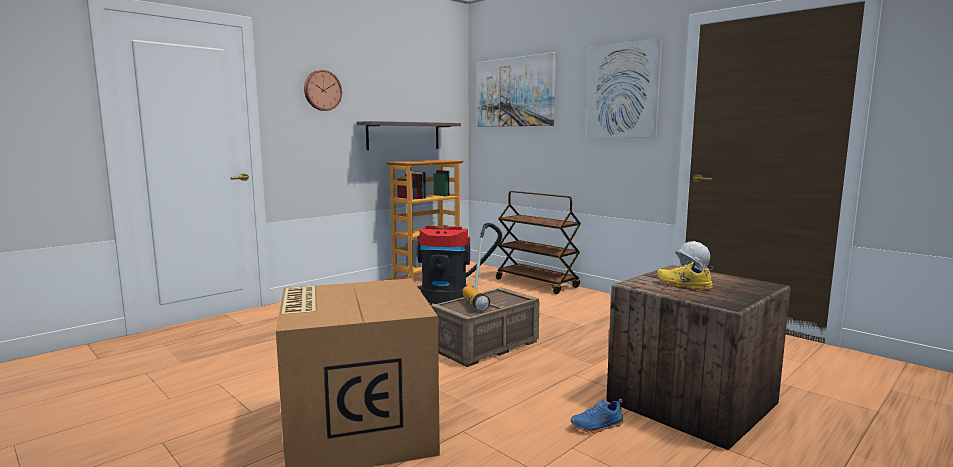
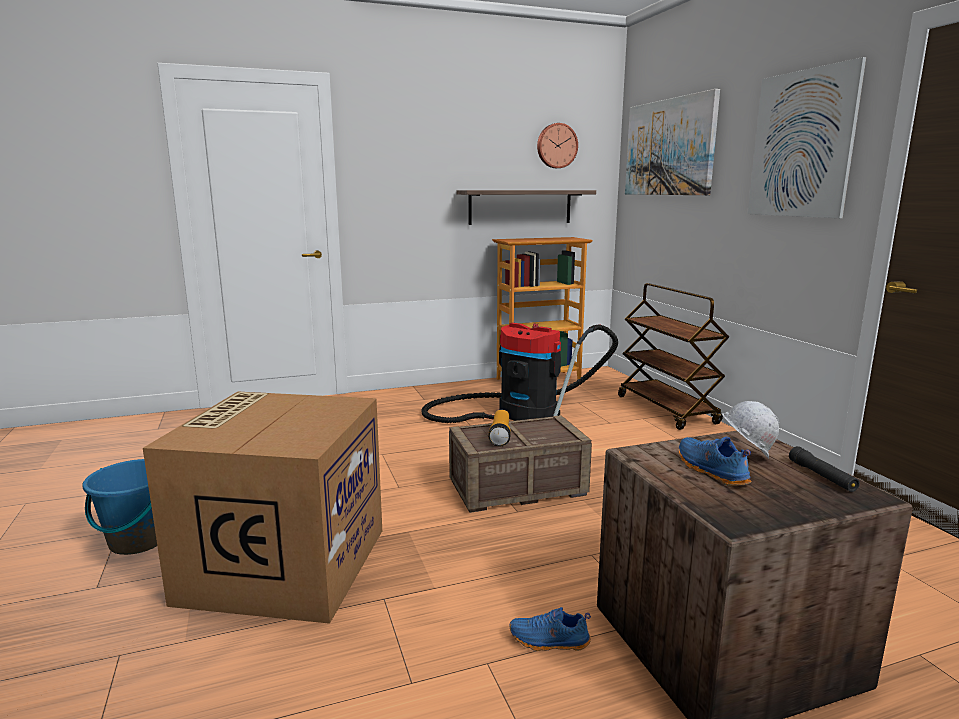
camera: 25 degrees right, 5 degrees up
wall clock [304,70,342,111] -> wall clock moved to [537,123,578,168]
yellow shoe [657,262,713,291] -> blue shoe [679,437,751,486]
none -> blue bucket [82,459,157,555]
none -> black flashlight [789,446,860,492]

